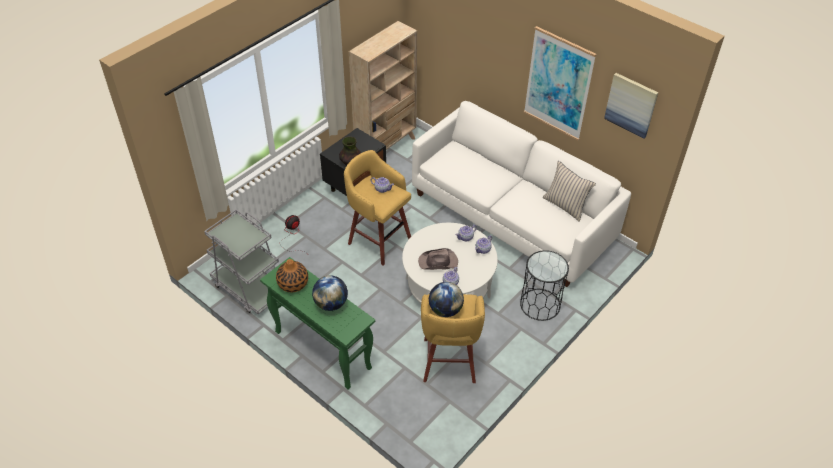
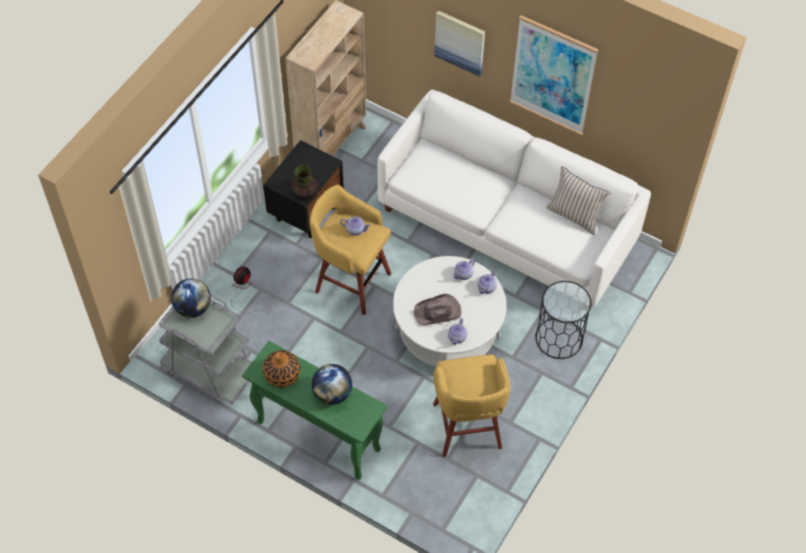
camera: 10 degrees left, 10 degrees up
globe [429,282,464,317] -> globe moved to [171,278,211,318]
picture [604,73,658,138] -> picture moved to [434,10,485,77]

